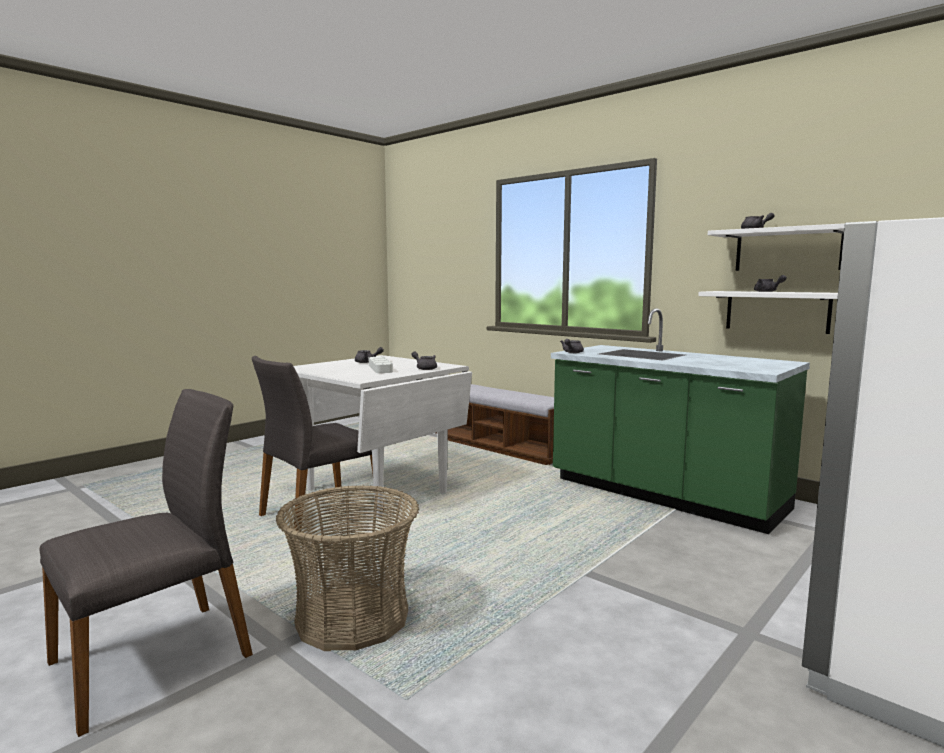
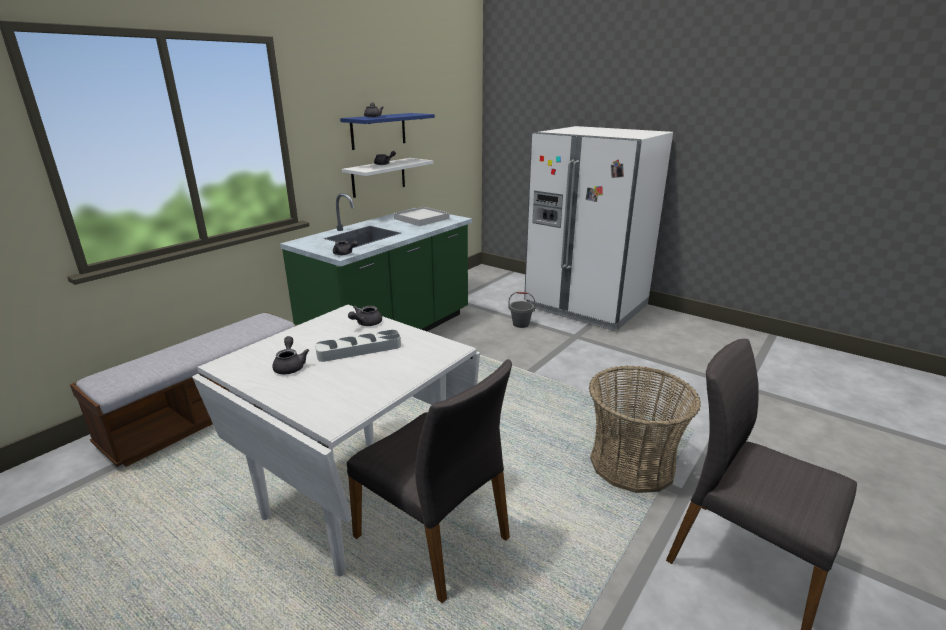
camera: 95 degrees left, 15 degrees up
white shelf [708,223,845,271] -> blue shelf [340,113,435,150]
none -> white tray [394,207,450,226]
none -> grey bucket [508,292,535,328]

